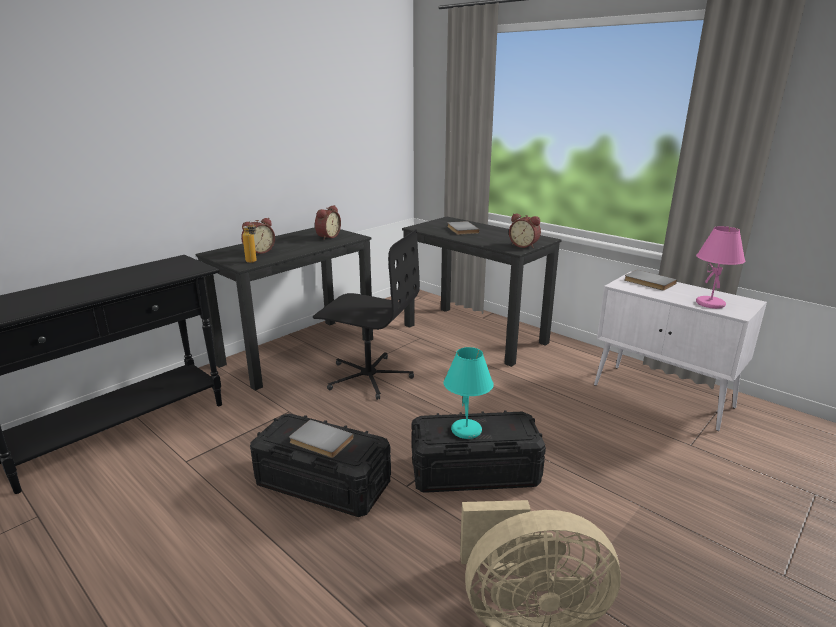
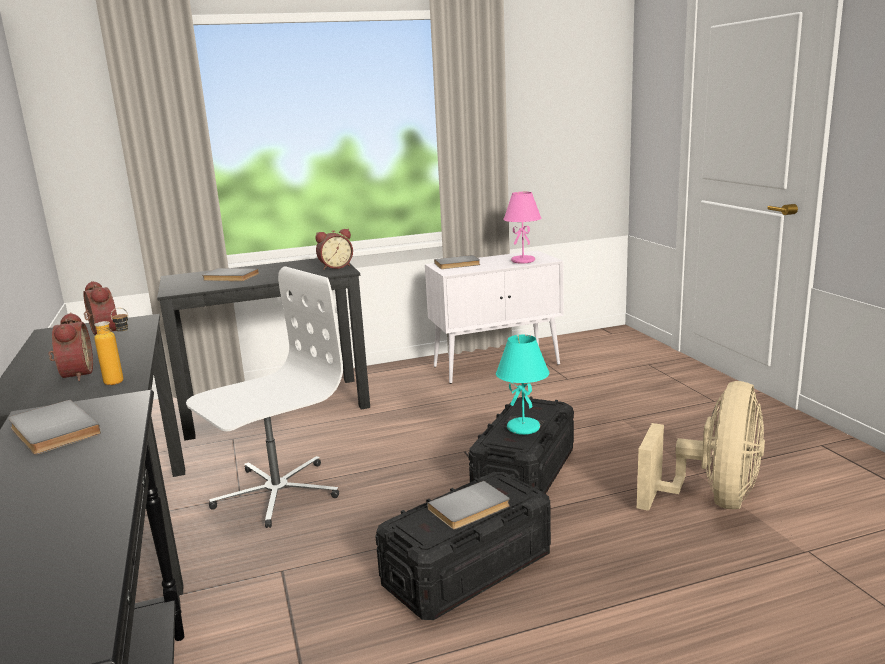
camera: 60 degrees left, 5 degrees down
black office chair [313,229,420,400] -> white office chair [186,266,343,528]
none -> grey book [8,400,101,455]

